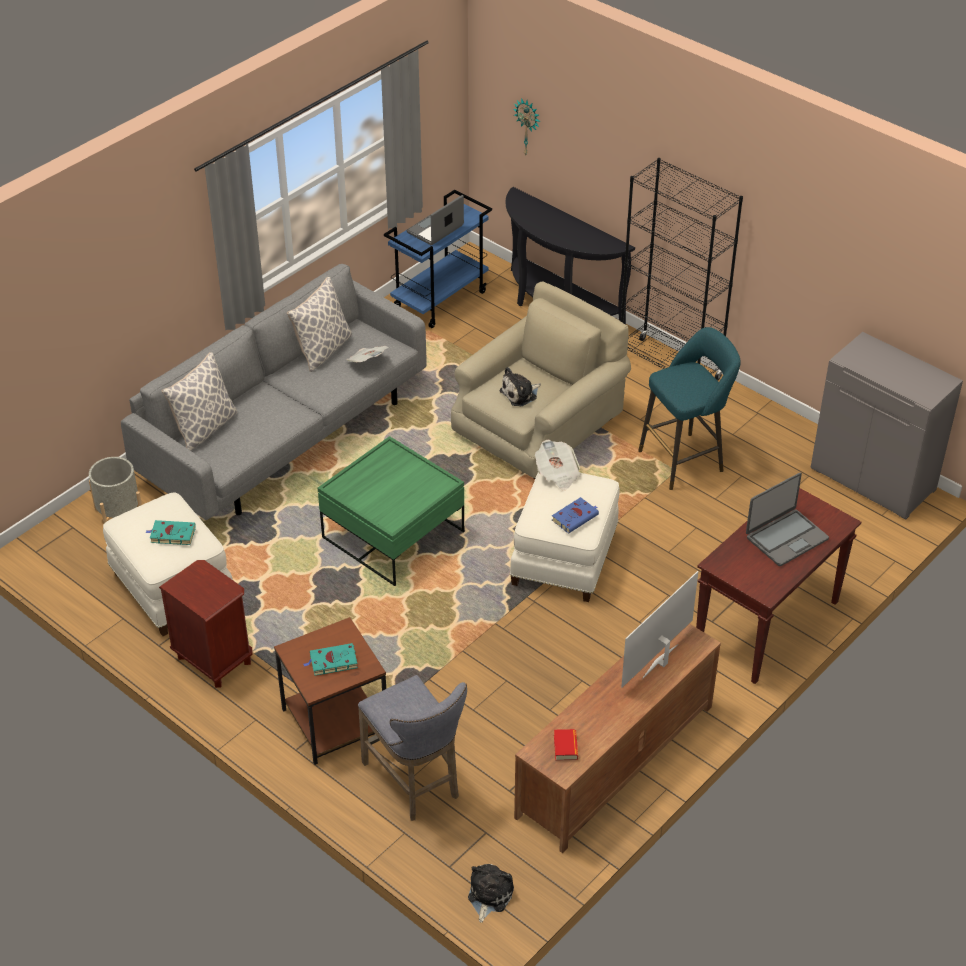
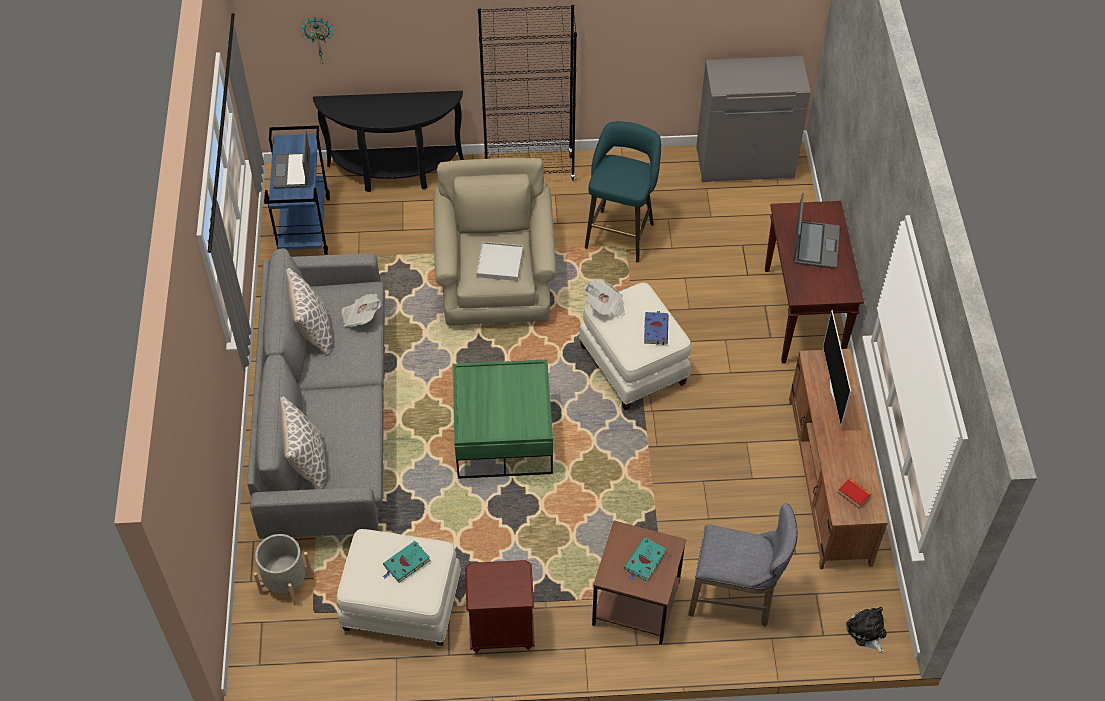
camera: 45 degrees left, 10 degrees up
plush toy [500,367,541,406] -> white tray [476,242,523,281]

